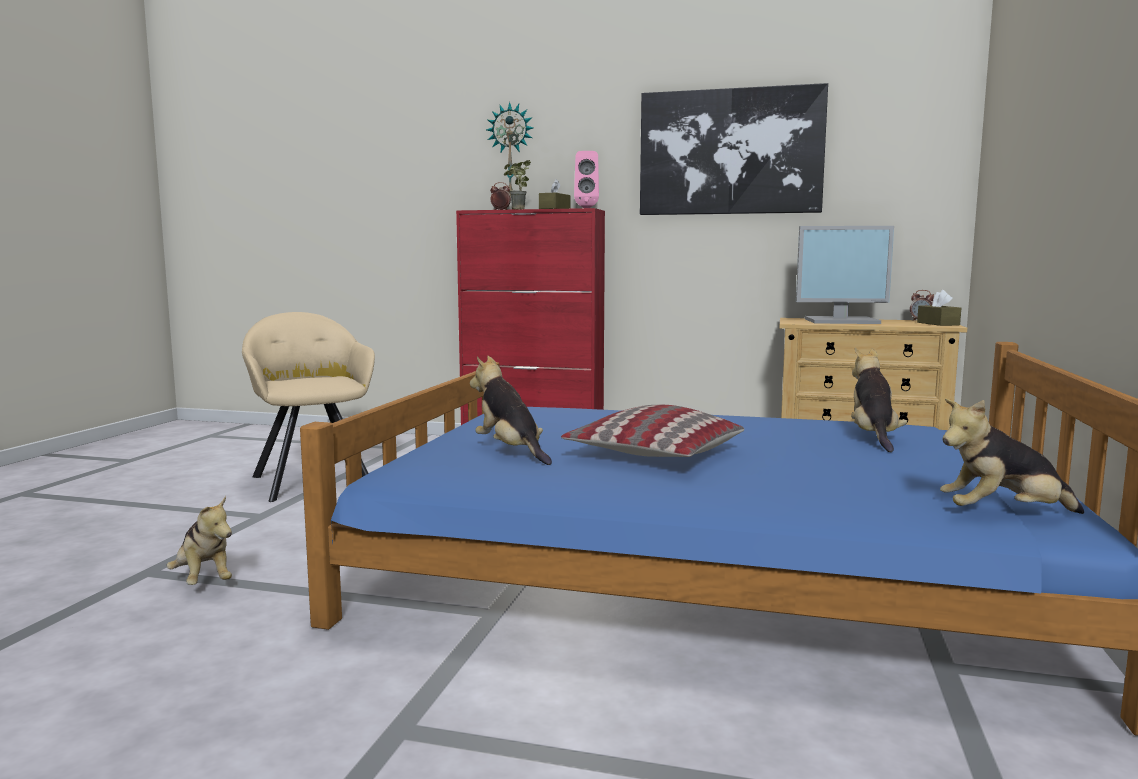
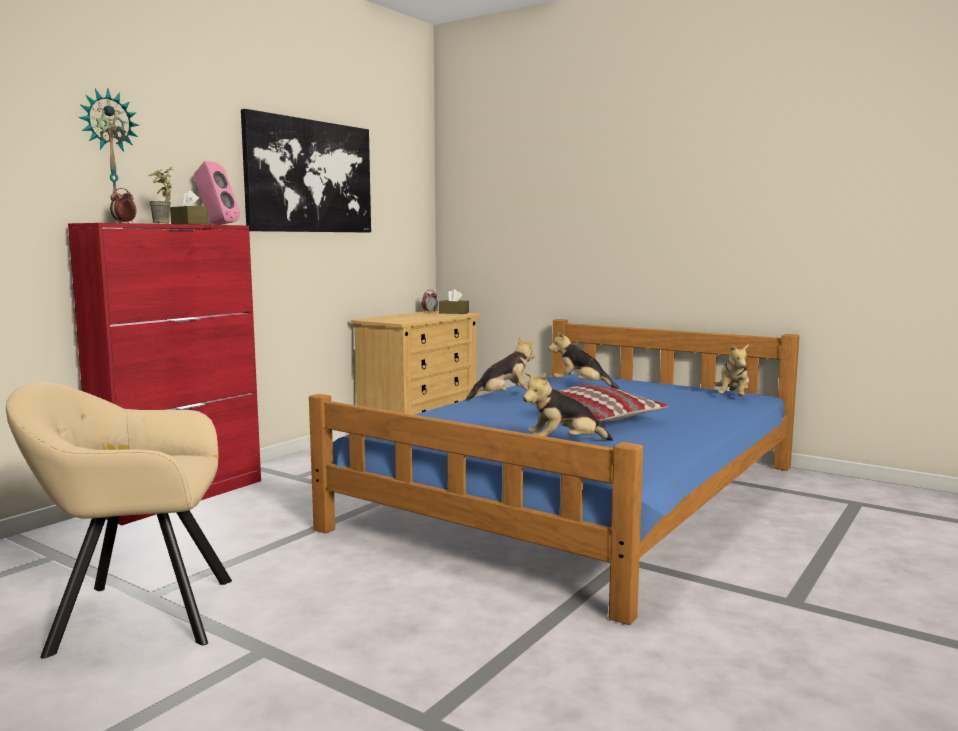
camera: 70 degrees left, 0 degrees up
plush toy [167,496,232,585] -> plush toy moved to [465,337,535,401]
monitor [796,226,894,324] -> none

